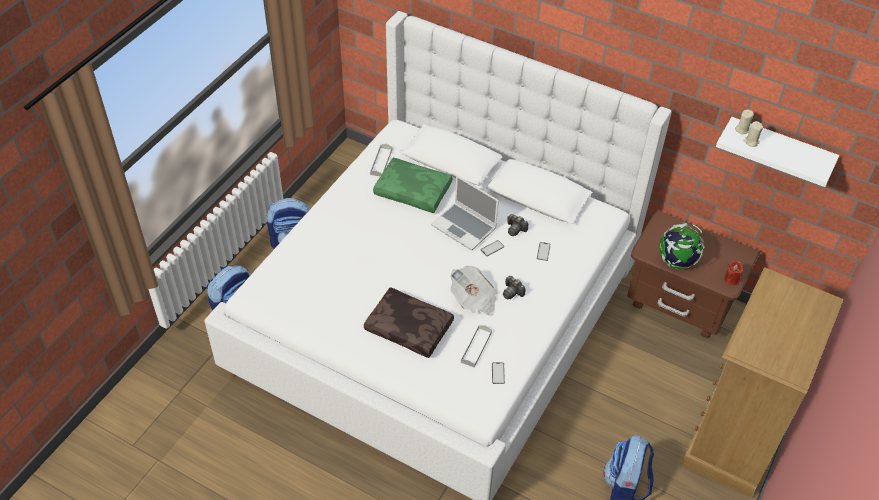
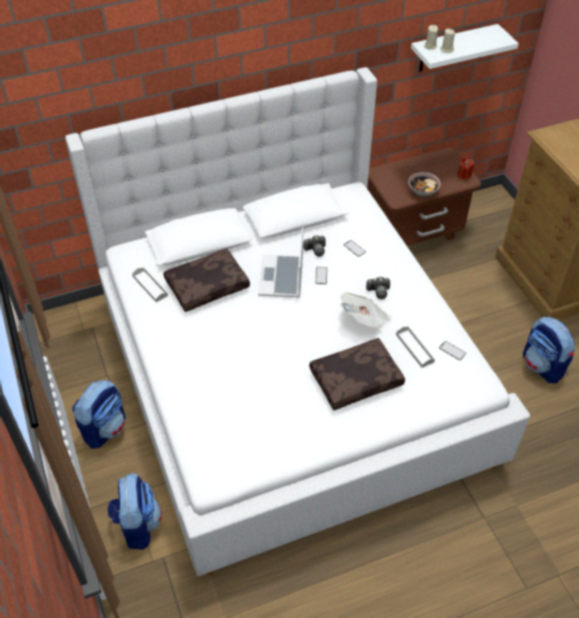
camera: 50 degrees left, 0 degrees up
green pillow [373,158,452,213] -> brown pillow [164,248,250,312]
laptop [431,175,499,251] -> laptop turned 105 degrees clockwise [258,227,303,297]
globe [659,223,705,269] -> bowl [408,172,441,196]

